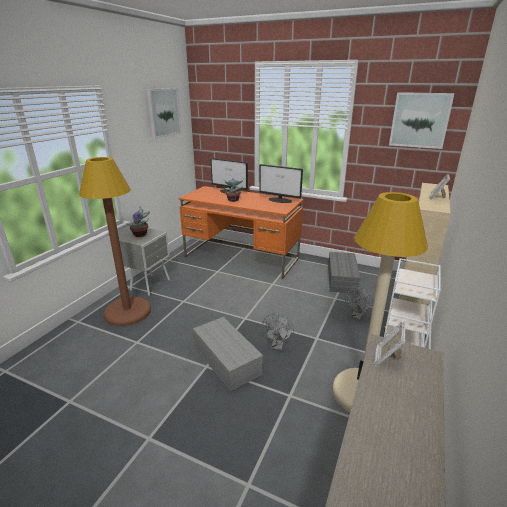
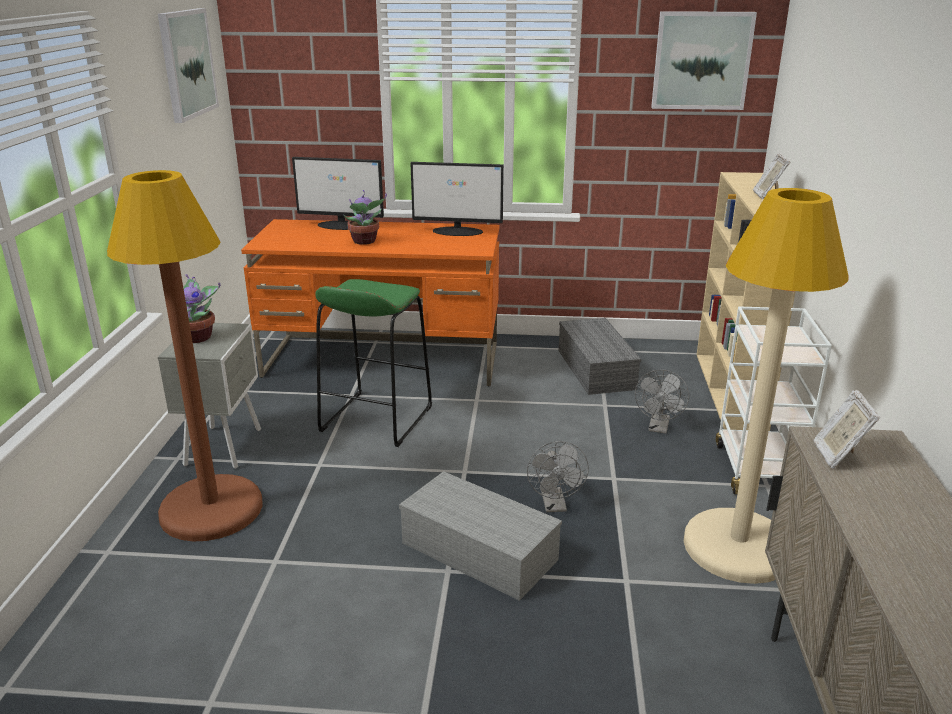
camera: 20 degrees left, 0 degrees up
none -> green stool [315,279,432,447]

